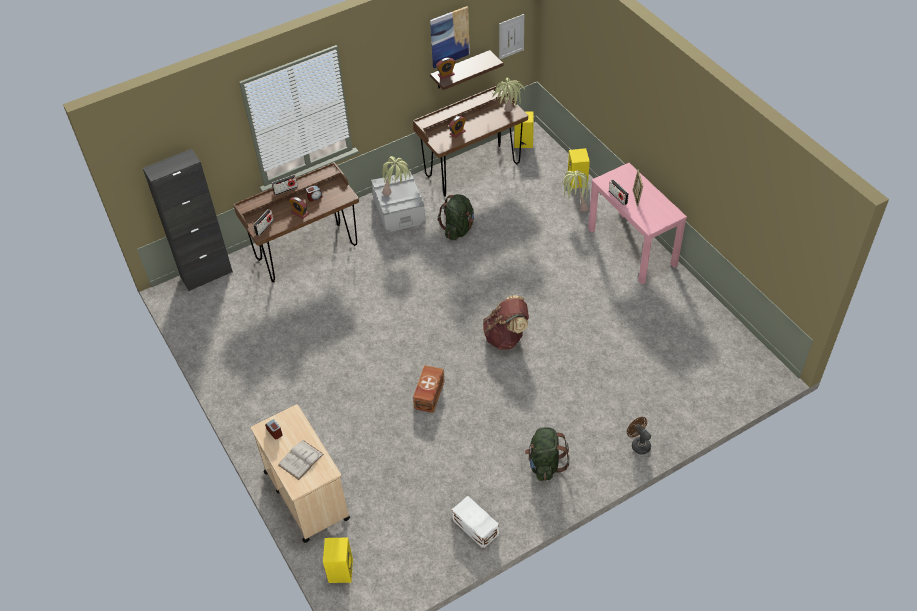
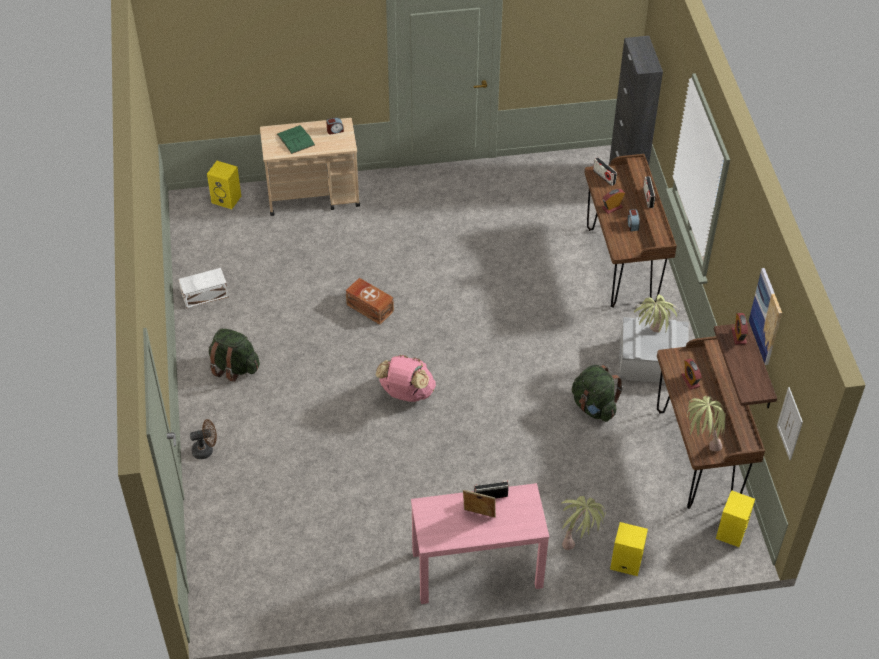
camera: 110 degrees right, 0 degrees up
white book [278,440,324,480] -> green book [277,125,315,154]
brown backpack [483,295,529,350] -> pink backpack [376,355,436,402]

